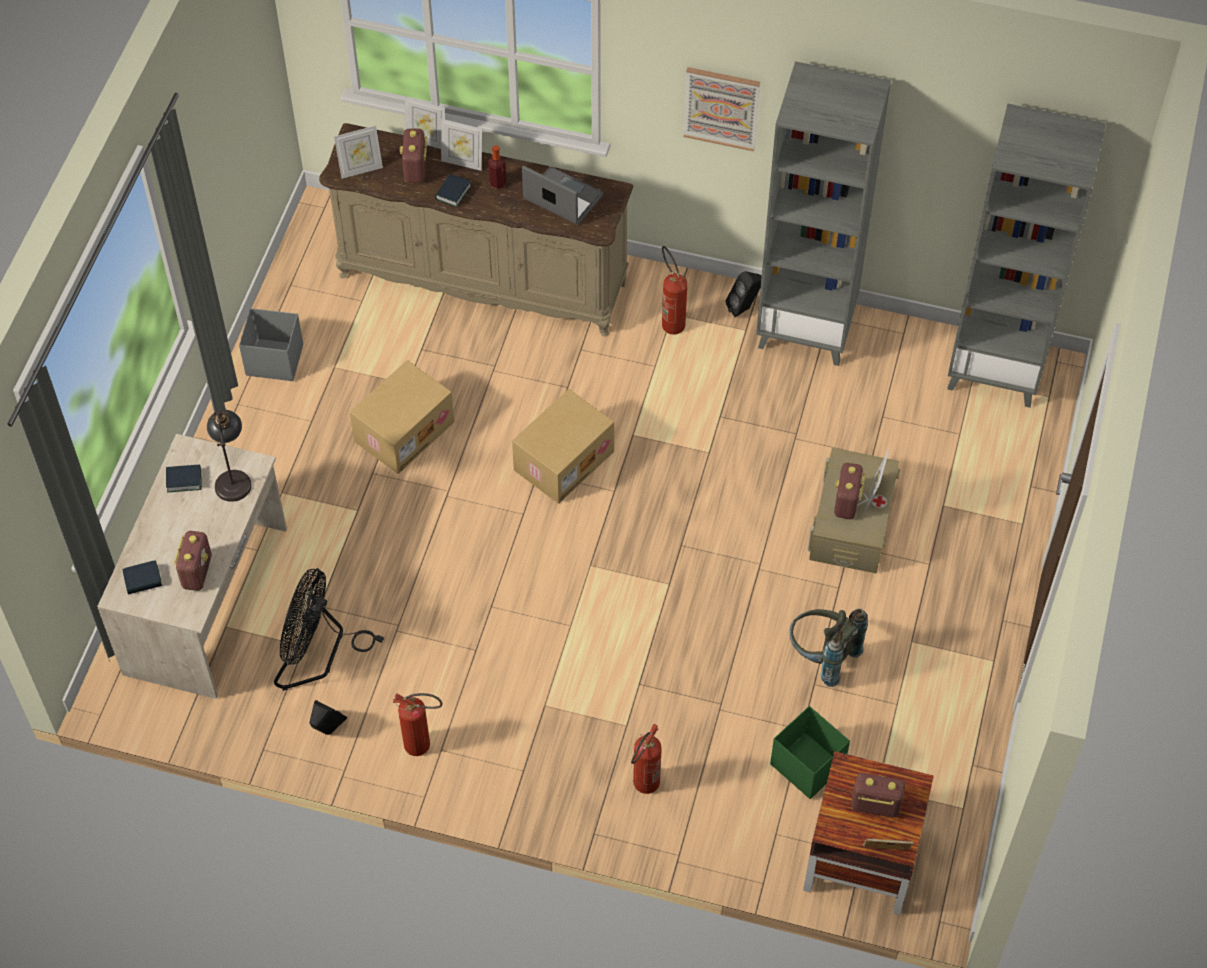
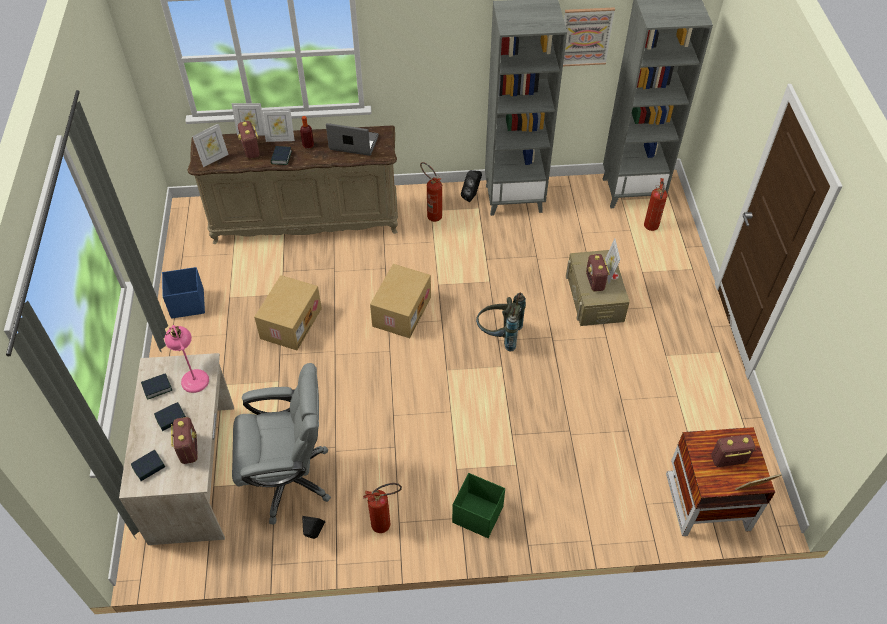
camera: 20 degrees left, 5 degrees down
grey table lamp [207,410,252,502] -> pink table lamp [164,325,209,393]
grey storage box [239,308,303,381] -> blue storage box [162,267,205,319]
black fan [274,568,384,691] -> grey office chair [232,363,331,525]
fire extinguisher [631,724,662,794] -> fire extinguisher moved to [644,178,667,231]
picture [684,67,760,151] -> picture moved to [563,7,615,66]
green storage box [770,706,850,799] -> green storage box moved to [452,473,505,538]
grey backpack [790,608,868,687] -> grey backpack moved to [476,292,526,352]
none -> book [154,402,186,431]

